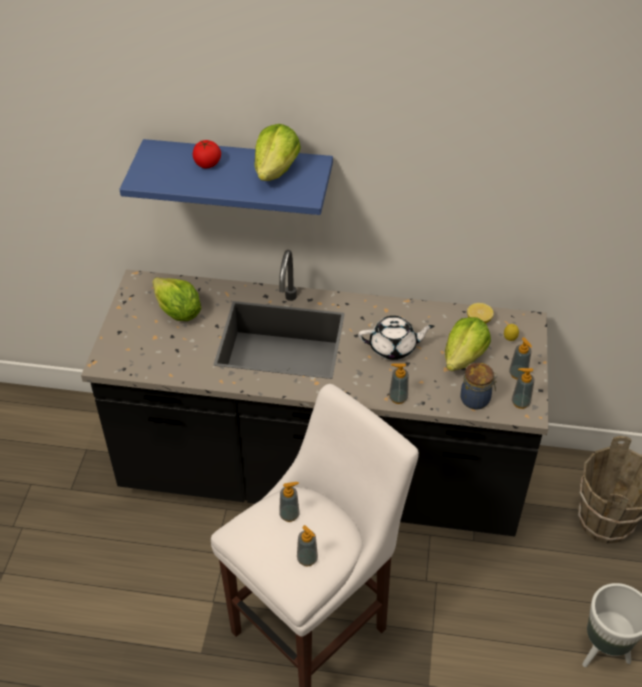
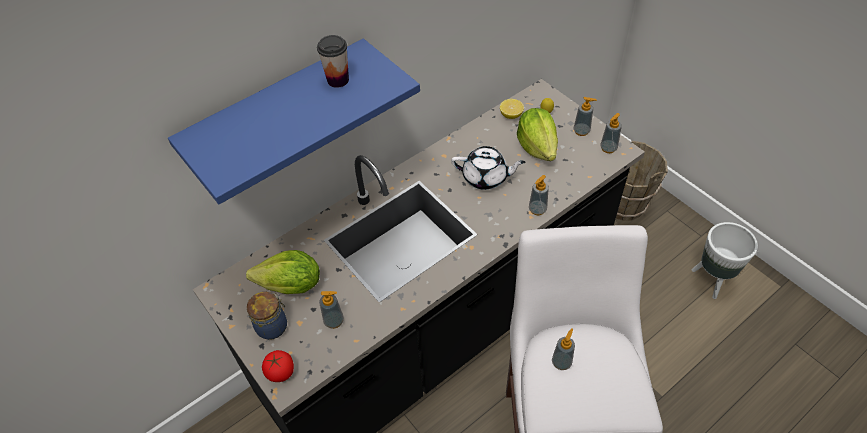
camera: 45 degrees left, 5 degrees up
tomato [193,140,221,168] -> tomato moved to [262,350,294,382]
lettuce [254,124,301,181] -> cup [317,35,349,88]
soap dispenser [297,525,318,566] -> soap dispenser moved to [319,291,344,329]
white teapot [358,316,434,360] -> white teapot turned 60 degrees clockwise [451,146,525,190]
jar [460,363,498,410] -> jar moved to [247,292,287,340]

